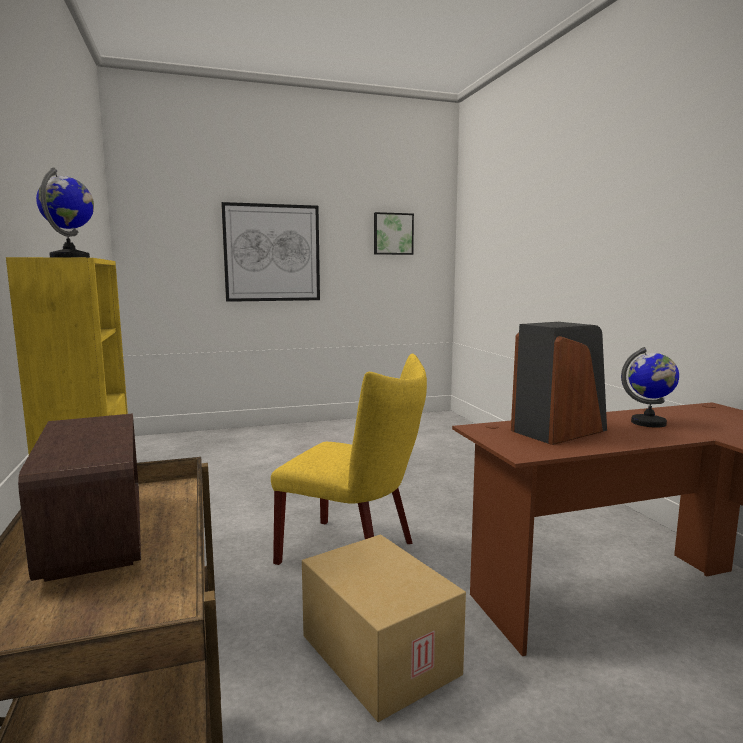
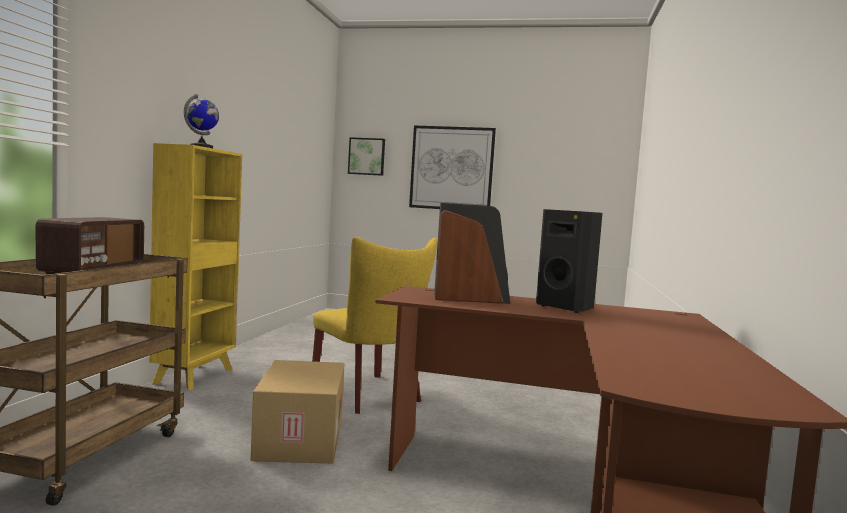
camera: 30 degrees right, 5 degrees down
picture [374,212,414,255] -> picture moved to [348,137,385,176]
globe [621,347,679,428] -> black speaker [536,209,602,313]

